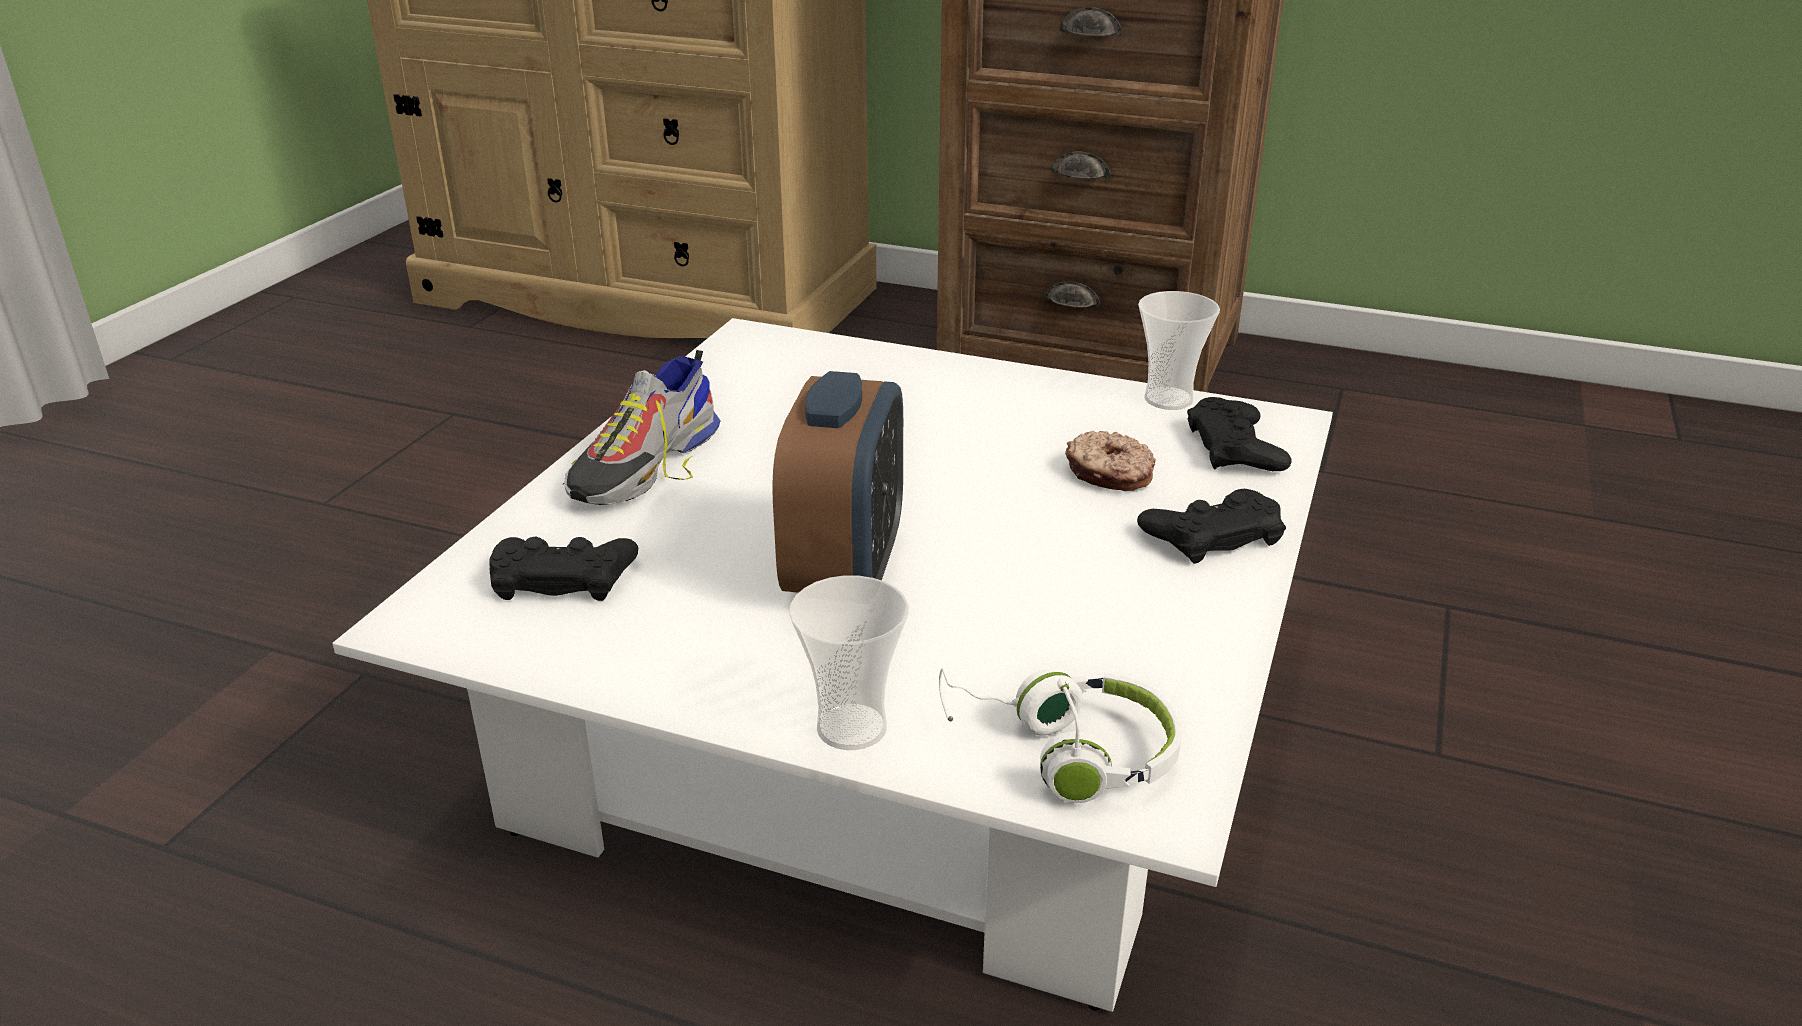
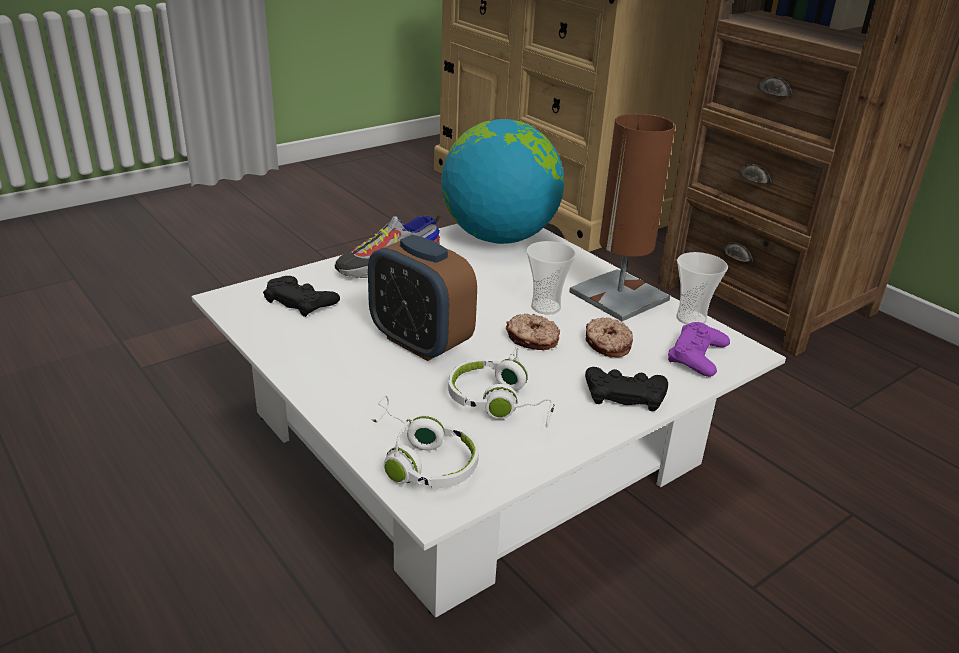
camera: 30 degrees right, 0 degrees up
alarm clock [772,371,903,593] -> alarm clock turned 90 degrees clockwise [368,235,477,361]
cup [789,575,909,750] -> cup moved to [527,241,576,315]
black game controller [1187,397,1292,471] -> purple game controller [668,322,730,377]
none -> globe [441,119,564,244]
none -> white headphones [448,347,554,428]
none -> donut [506,314,560,350]
none -> brown table lamp [569,113,675,321]

